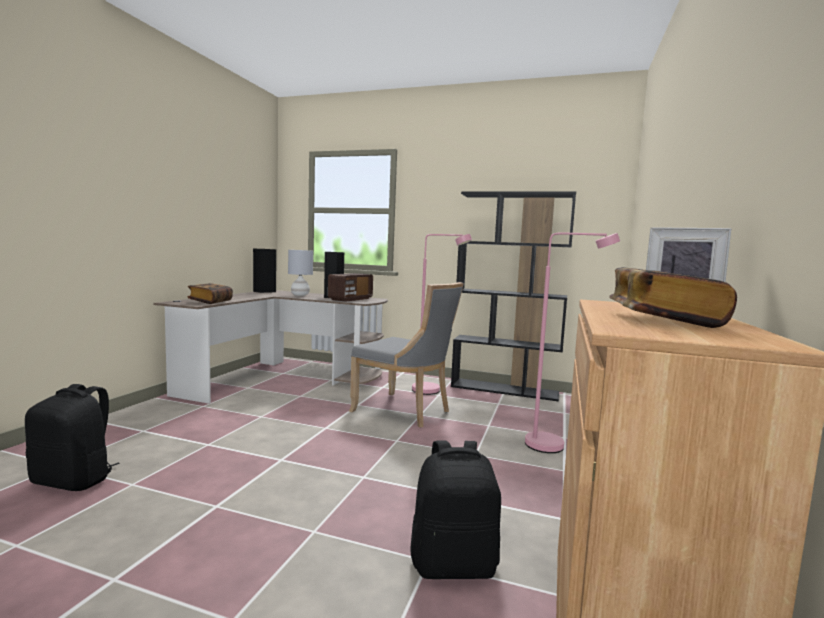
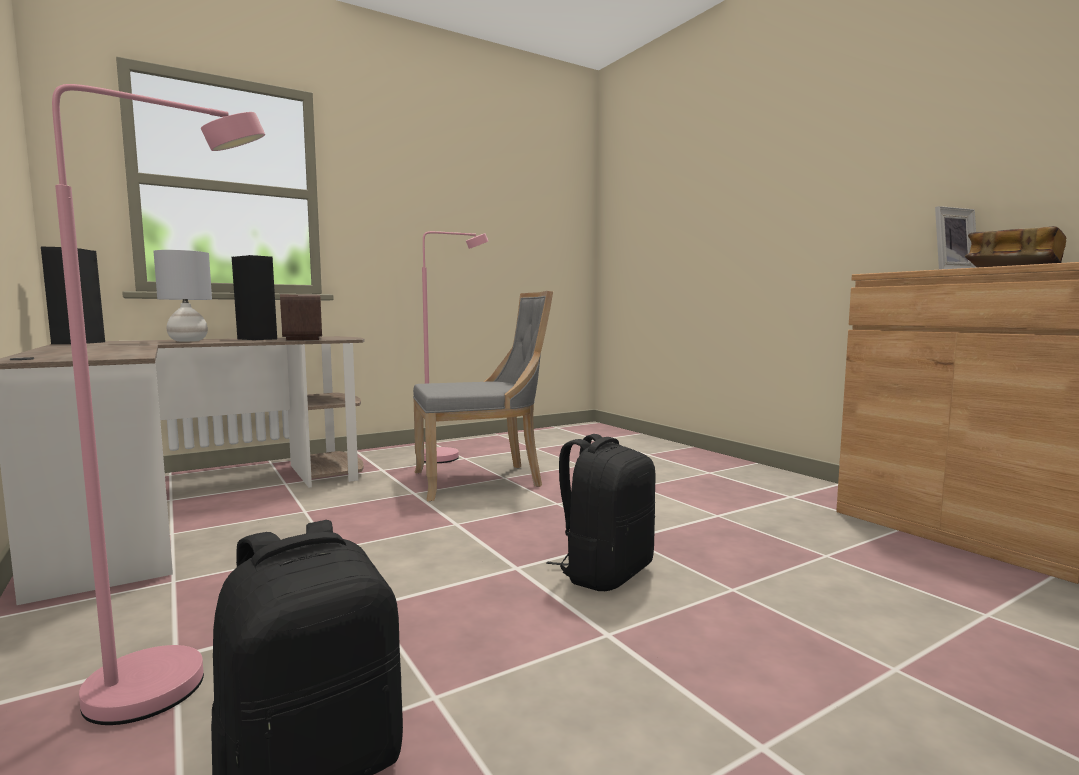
camera: 50 degrees left, 0 degrees up
book [188,283,233,304] -> none
black backpack [410,440,501,579] -> black backpack moved to [546,434,656,591]
black bookcase [451,191,576,402] -> none
pink floor lamp [525,232,620,453] -> pink floor lamp moved to [52,84,265,725]

